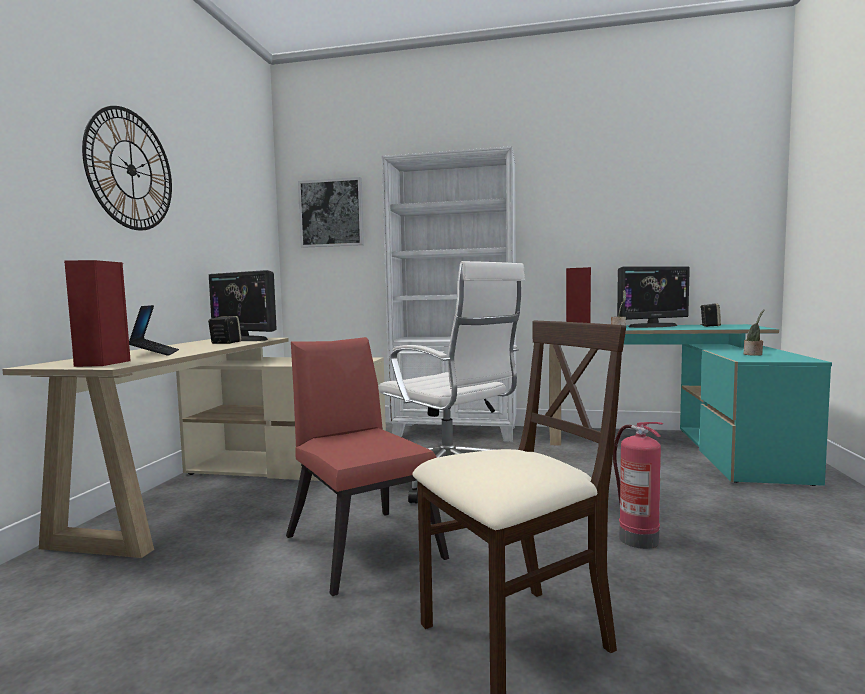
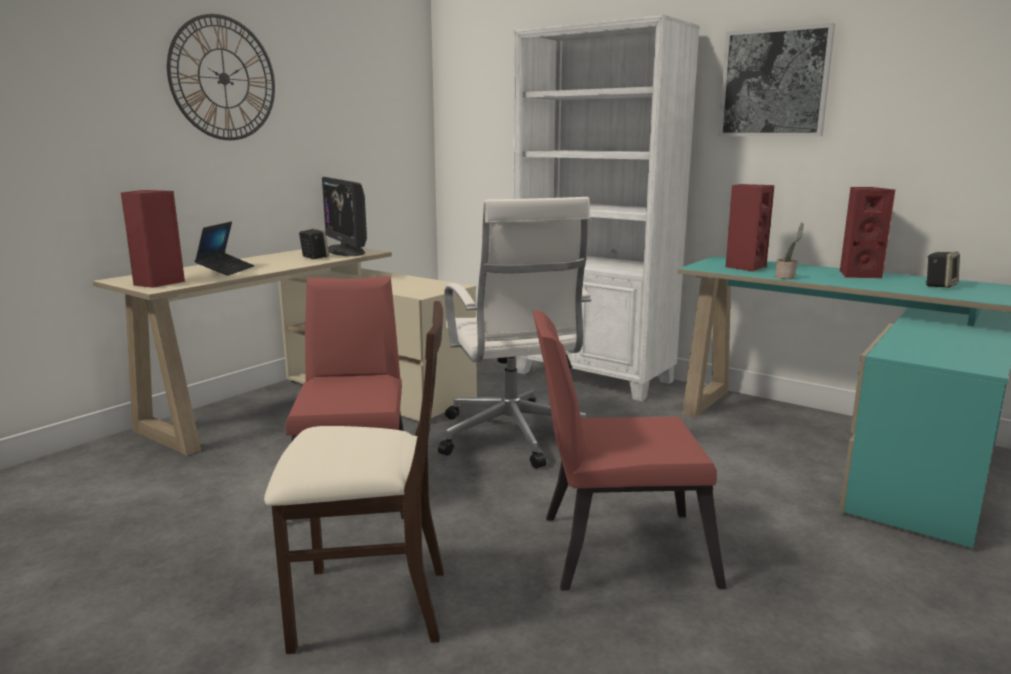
camera: 25 degrees right, 10 degrees up
picture [298,177,364,248] -> picture moved to [718,23,835,136]
fire extinguisher [613,422,663,549] -> red chair [533,310,726,591]
monitor [617,266,690,328] -> red speaker [840,187,895,278]
potted plant [744,309,764,356] -> none

